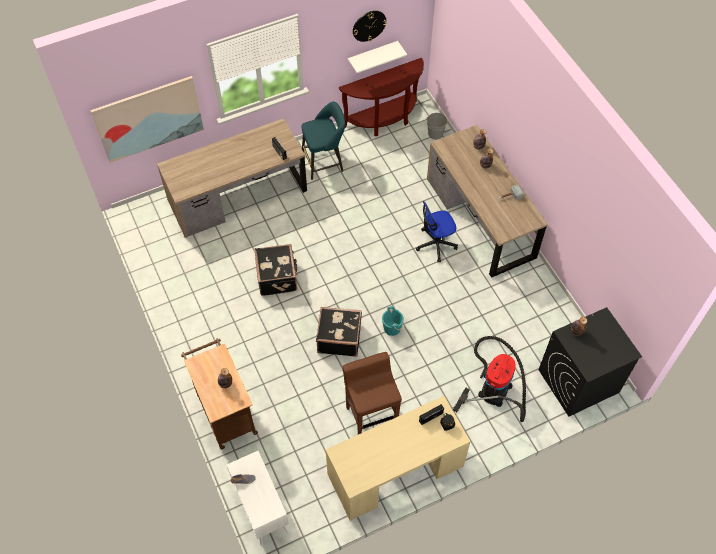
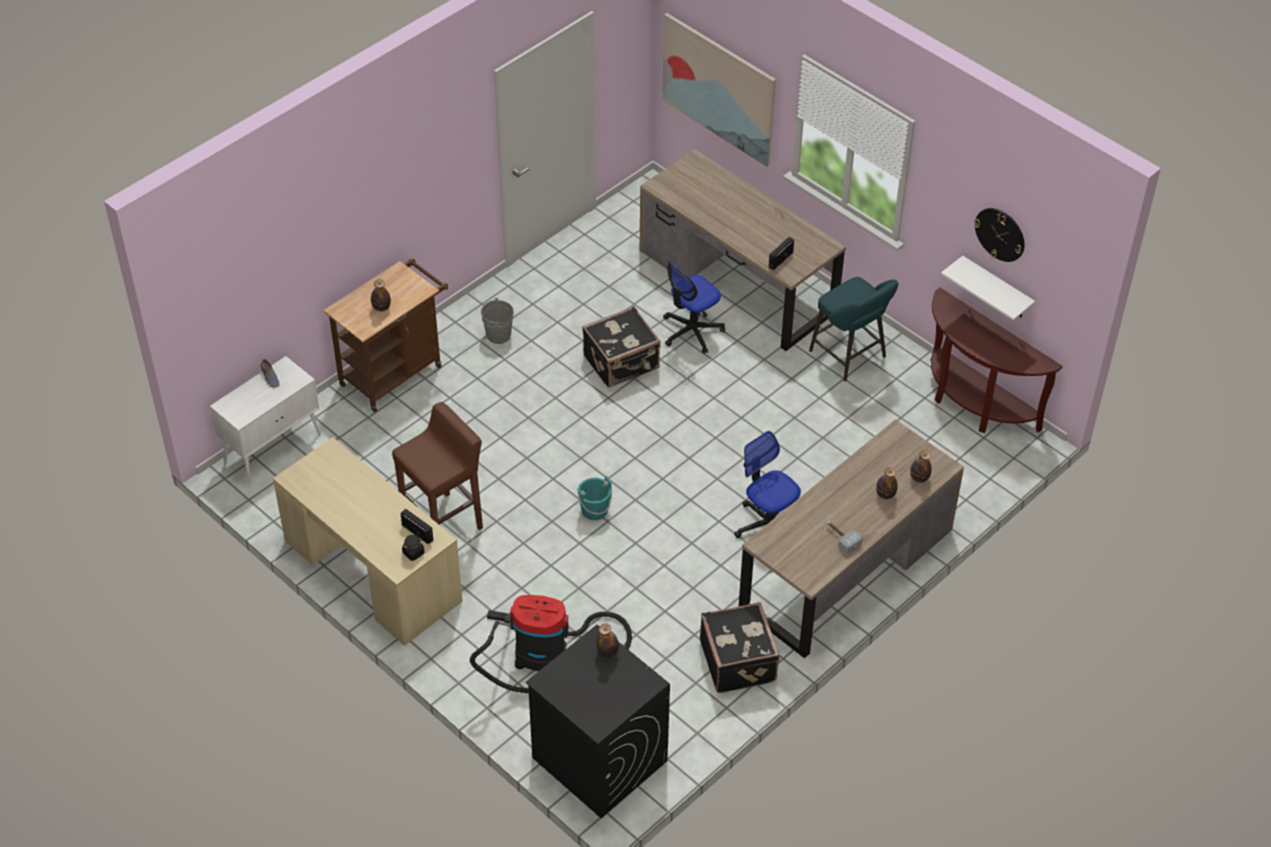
camera: 70 degrees right, 10 degrees down
black suitcase [316,307,362,357] -> black suitcase moved to [700,602,780,693]
grey bucket [427,113,447,140] -> grey bucket moved to [481,298,514,344]
none -> office chair [663,260,725,354]

